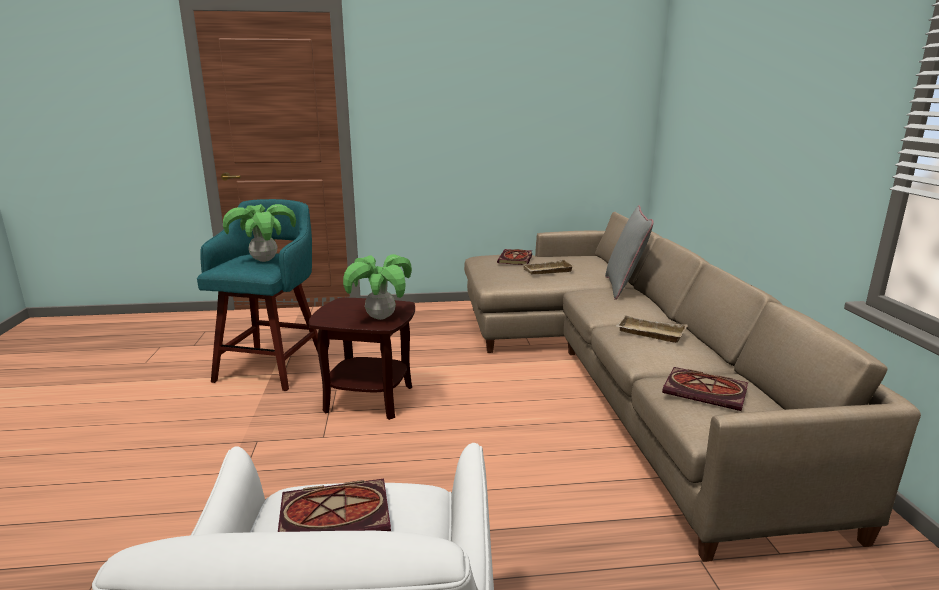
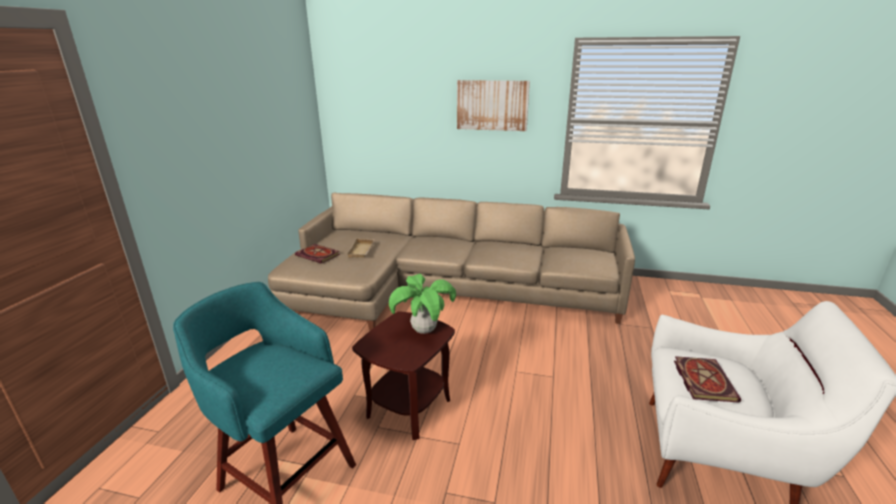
camera: 70 degrees left, 5 degrees up
potted plant [223,204,296,262] -> none
grey pillow [605,206,654,300] -> none
beige tray [616,315,687,343] -> none
book [662,367,748,411] -> none
none -> picture [457,80,530,131]

